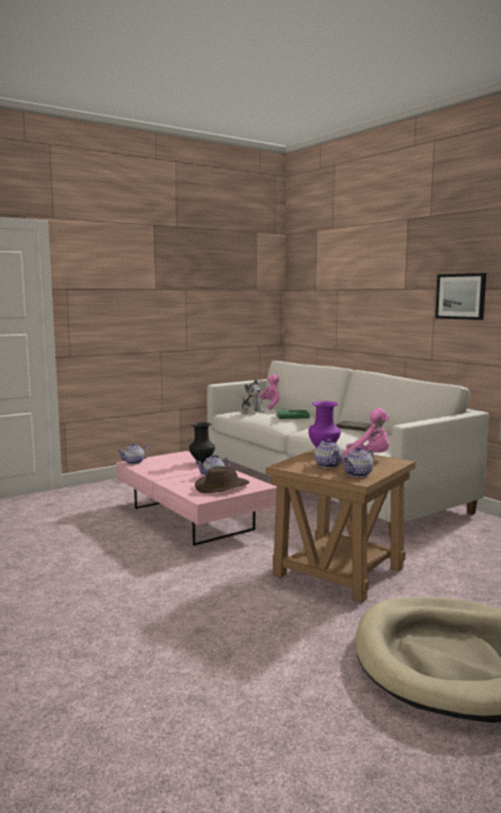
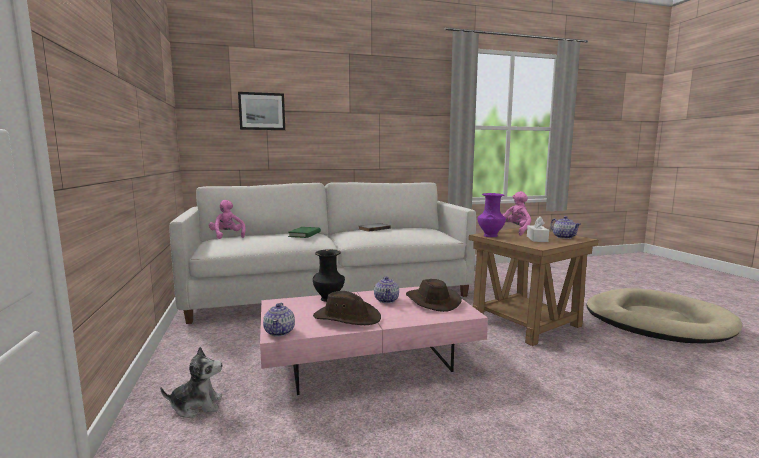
camera: 70 degrees left, 0 degrees up
plush toy [241,379,265,415] -> plush toy moved to [160,347,222,418]
teapot [315,439,343,468] -> white tissue box [527,217,549,242]
picture [435,273,486,320] -> picture moved to [238,92,285,130]
none -> brown hat [313,291,381,325]

